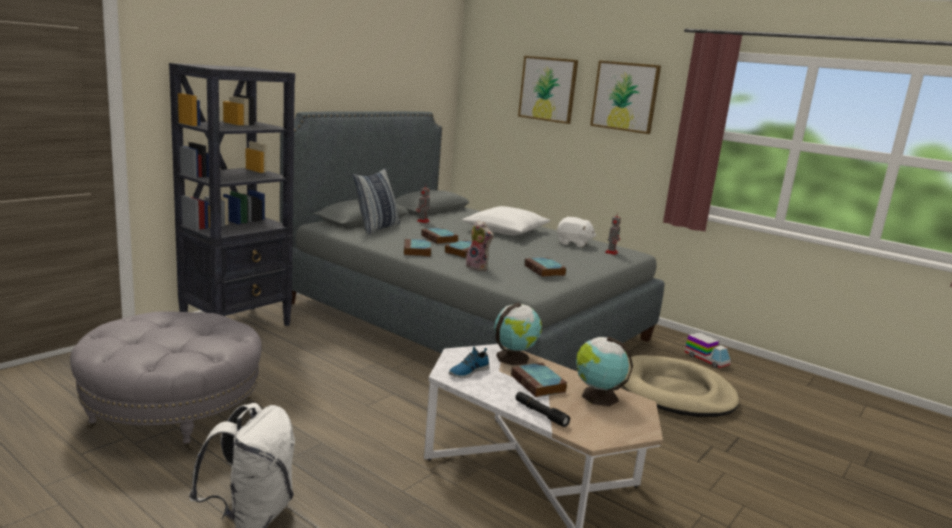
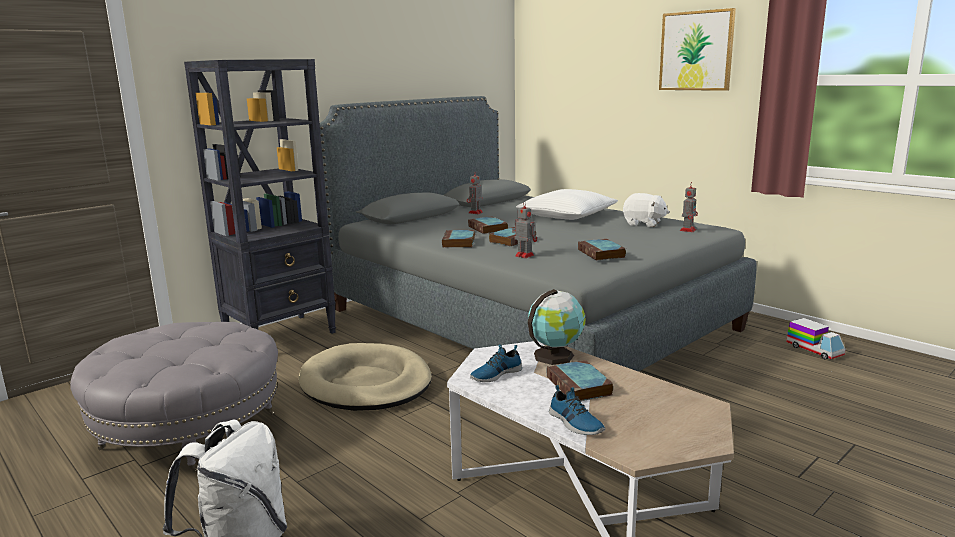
camera: 10 degrees right, 0 degrees up
pillow [352,168,400,235] -> none
plush toy [466,220,494,271] -> toy robot [512,201,537,258]
black flashlight [515,392,570,427] -> shoe [549,385,605,435]
picture [518,56,578,124] -> none
globe [576,337,633,406] -> none
beige dog bed [621,355,739,417] -> beige dog bed moved to [298,343,432,411]

